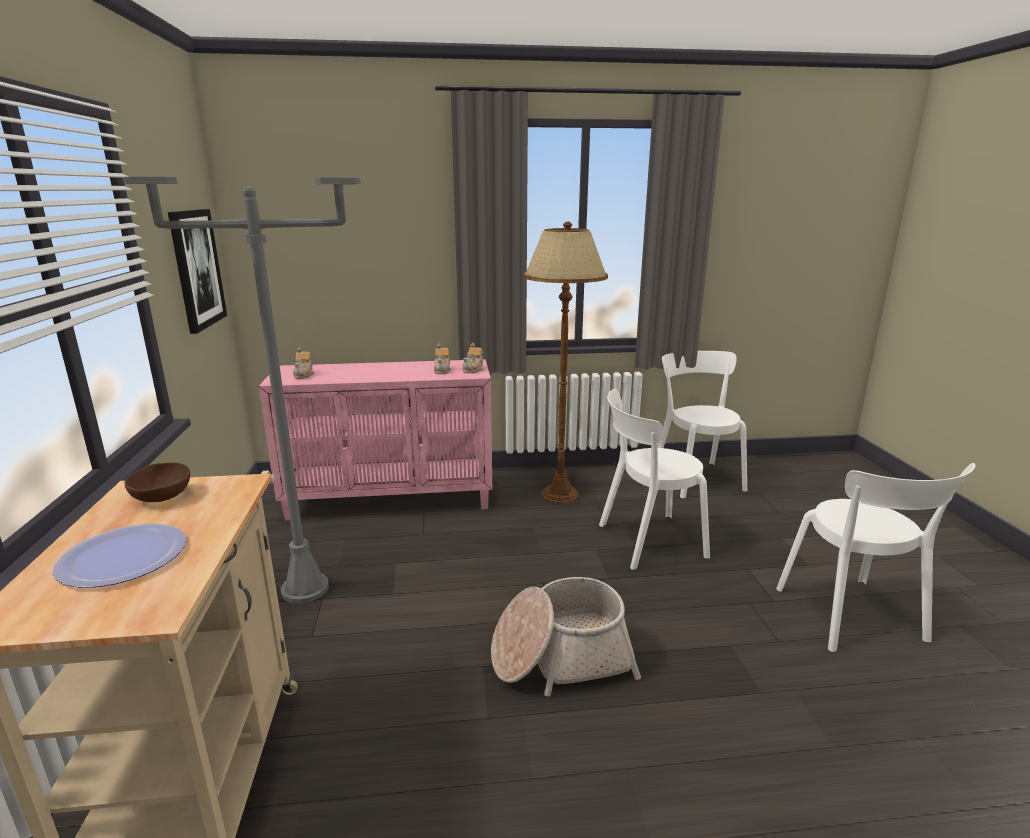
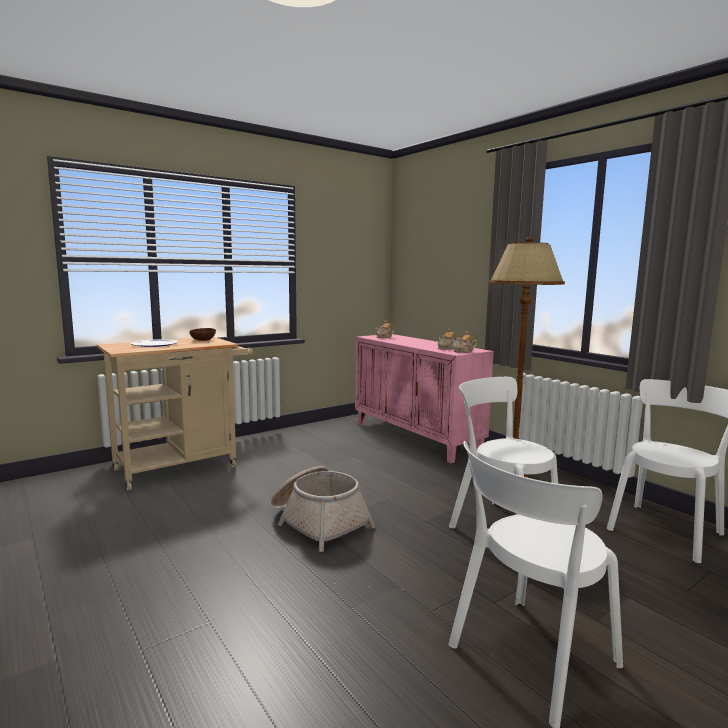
camera: 60 degrees right, 10 degrees down
grey floor lamp [123,177,361,604] -> none
picture [168,209,227,334] -> none

